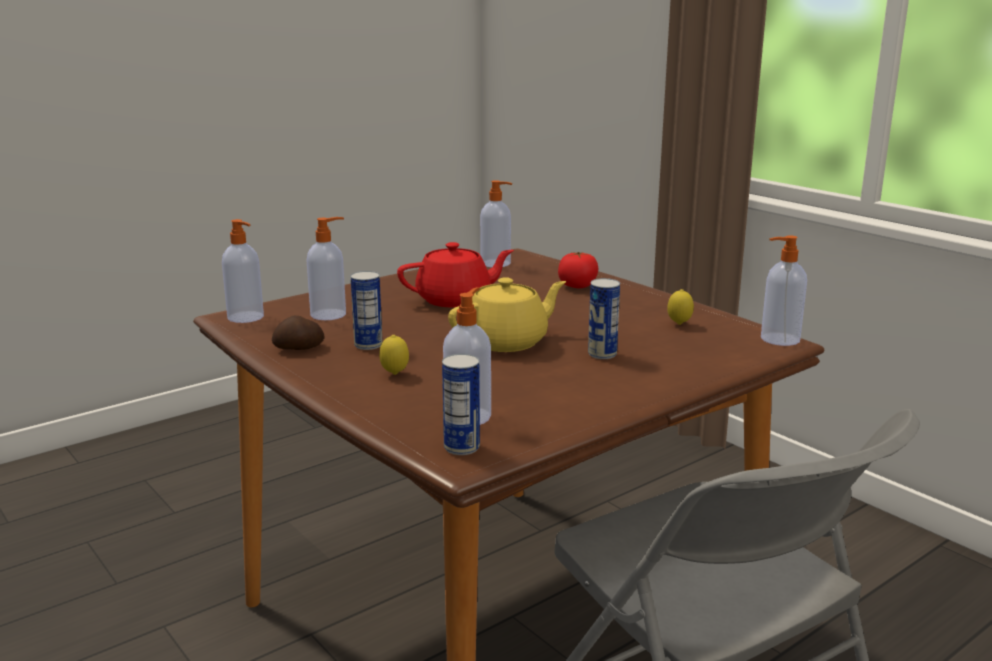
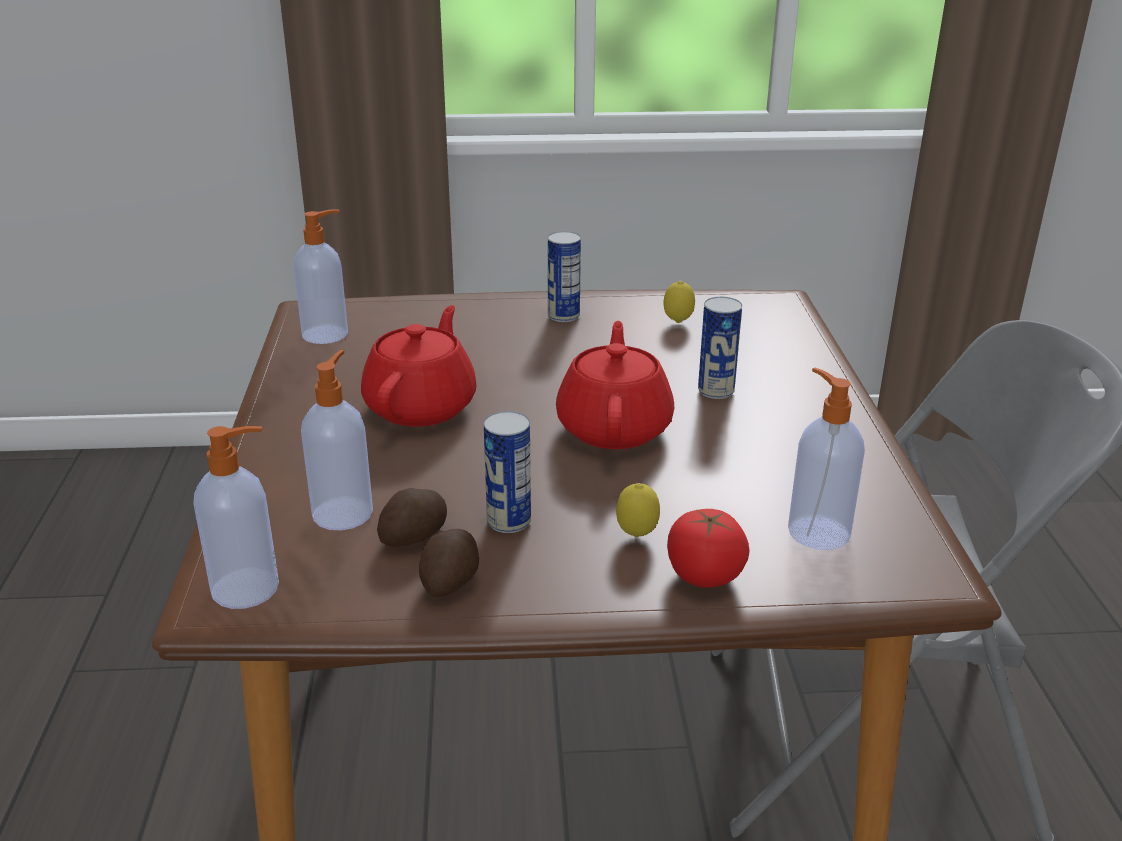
camera: 55 degrees left, 10 degrees up
can [442,354,480,455] -> can moved to [548,231,581,322]
yellow teapot [448,277,566,352] -> red teapot [556,321,674,449]
tomato [558,252,598,288] -> tomato moved to [667,509,749,588]
soap dispenser [761,235,807,346] -> none
none -> potato [377,488,447,547]

